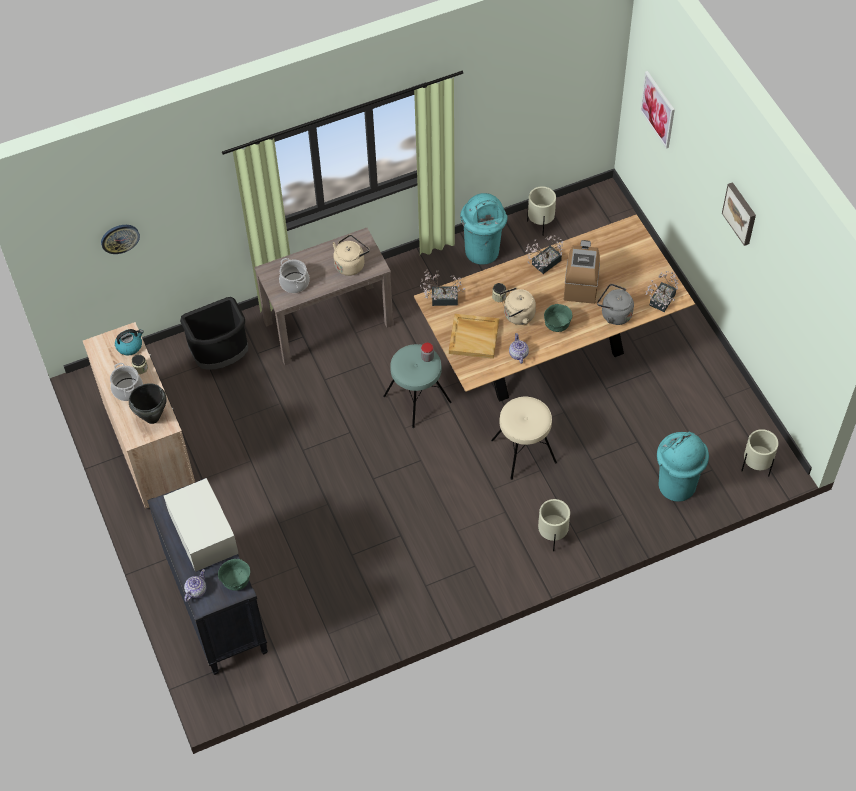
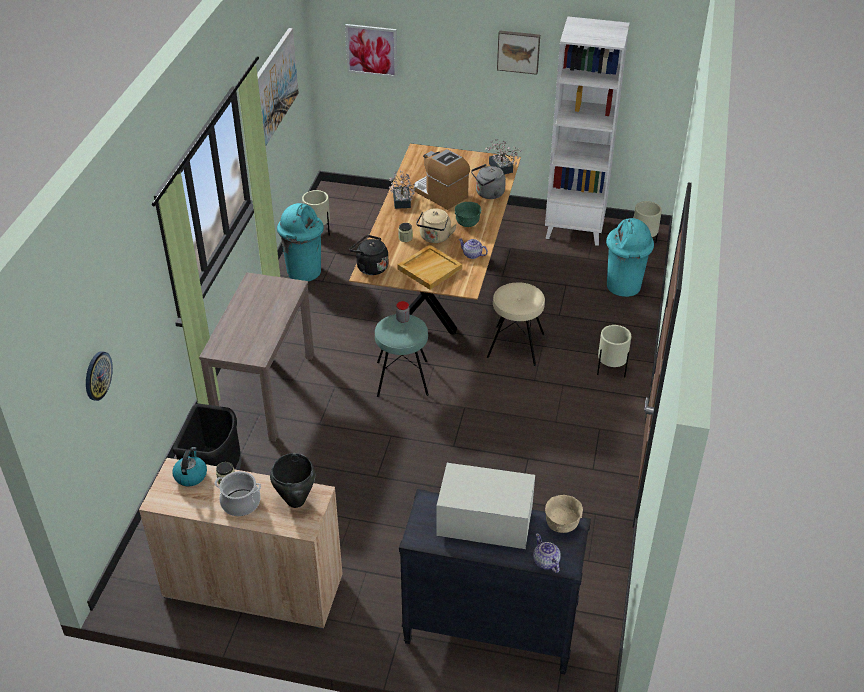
camera: 55 degrees left, 15 degrees down
green bowl [218,559,250,591] -> beige bowl [545,495,583,533]
cooking pot [279,258,310,293] -> none
beige kettle [333,235,370,276] -> none
potted plant [420,269,465,306] -> black kettle [350,235,388,275]
none -> picture [257,28,299,146]
none -> white bookcase [545,17,630,246]

